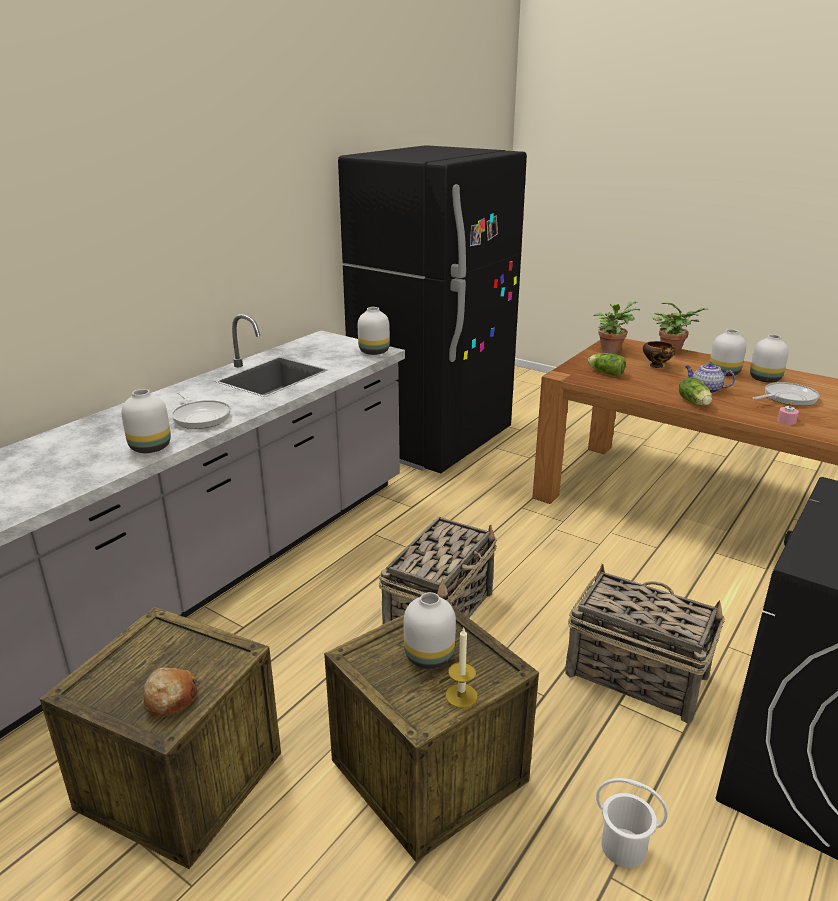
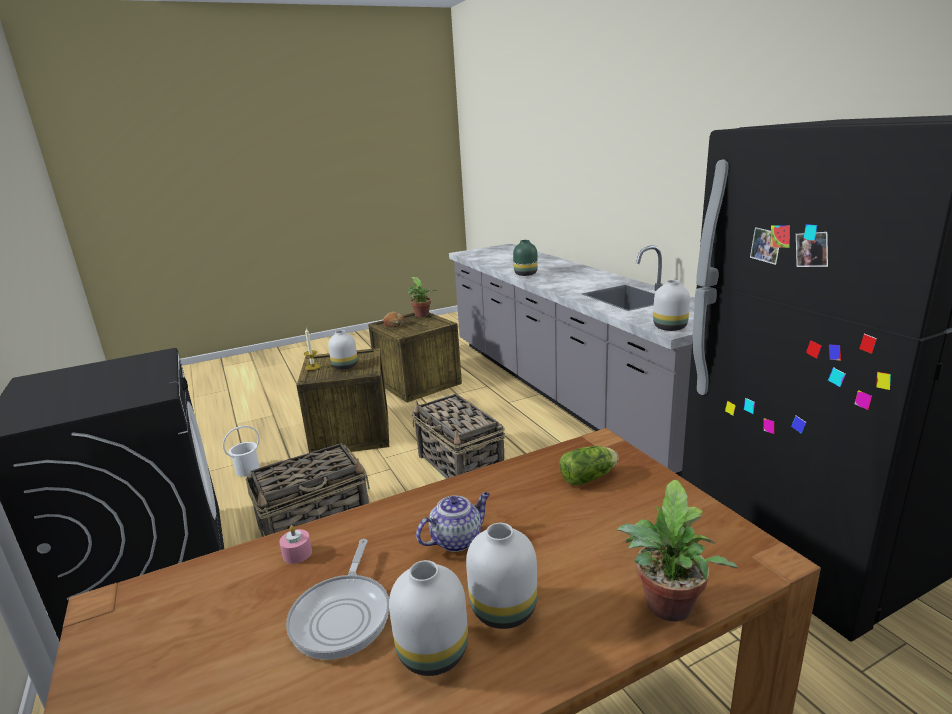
camera: 120 degrees right, 5 degrees down
white vase [121,389,171,453] -> green vase [513,240,538,276]
frying pan [171,391,231,429] -> none
potted plant [593,301,640,354] -> potted plant moved to [408,277,438,317]
bowl [643,341,675,368] -> none
lettuce [679,377,712,406] -> none

